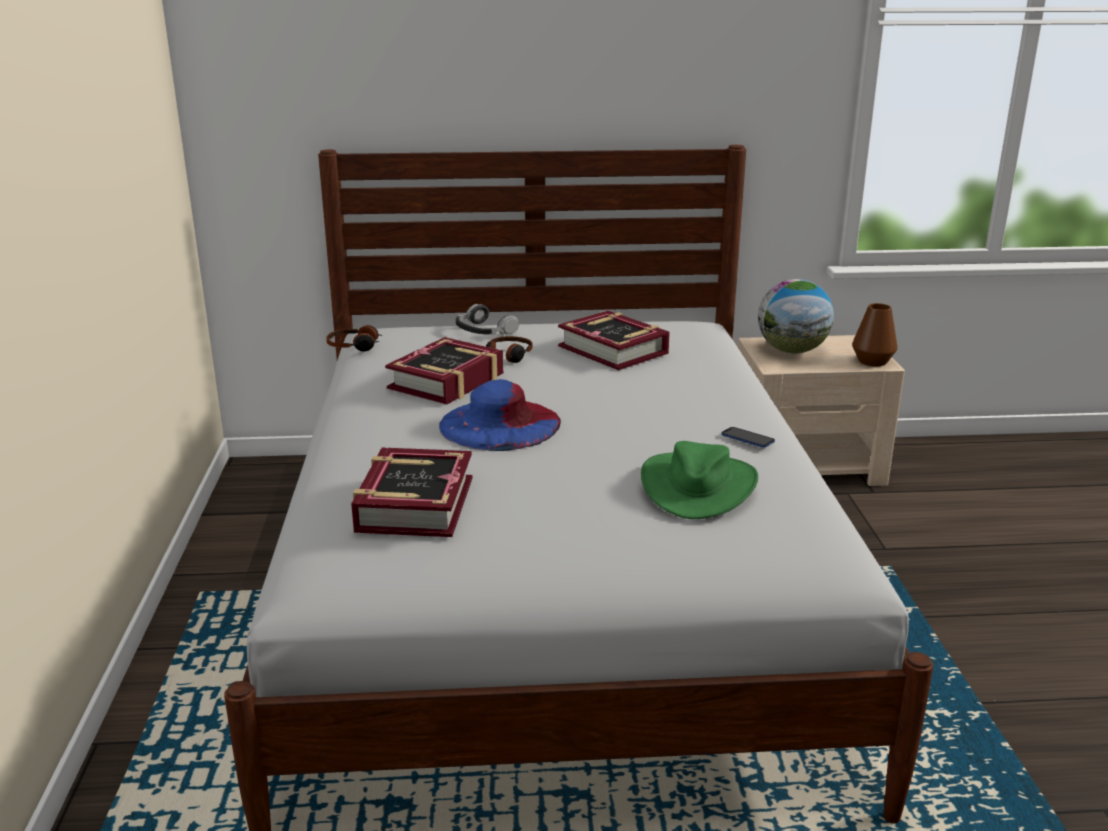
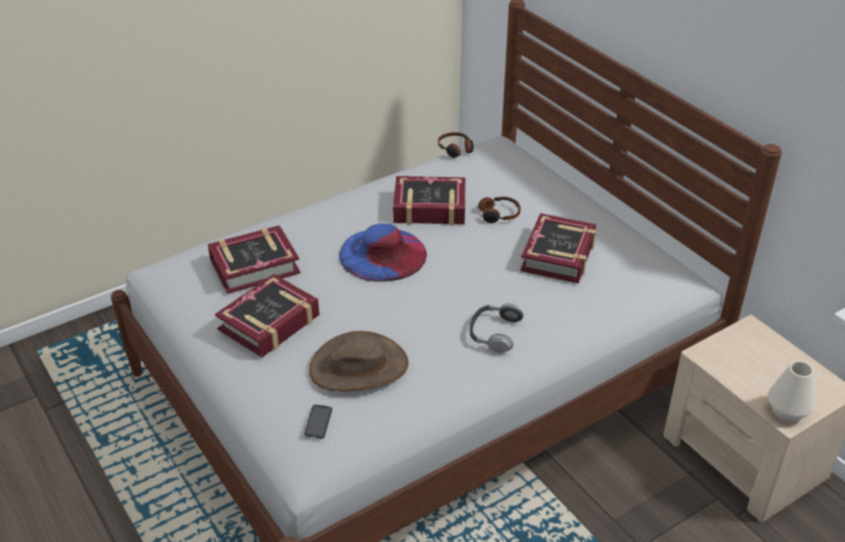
camera: 60 degrees right, 15 degrees up
headphones [456,304,519,336] -> headphones moved to [470,303,524,353]
green hat [641,441,758,519] -> brown hat [309,331,408,391]
phone [721,427,775,448] -> phone moved to [304,404,332,439]
globe [758,279,834,353] -> none
brown vase [852,303,898,366] -> white vase [768,361,816,422]
none -> book [215,274,320,357]

